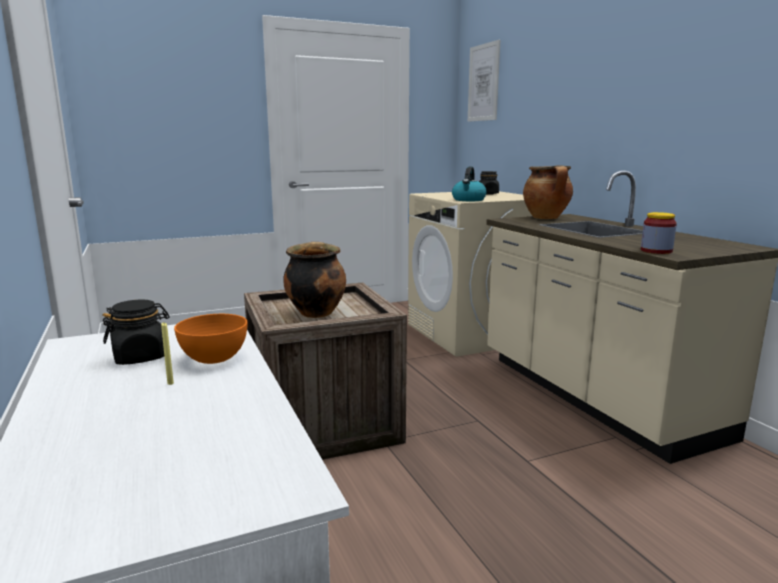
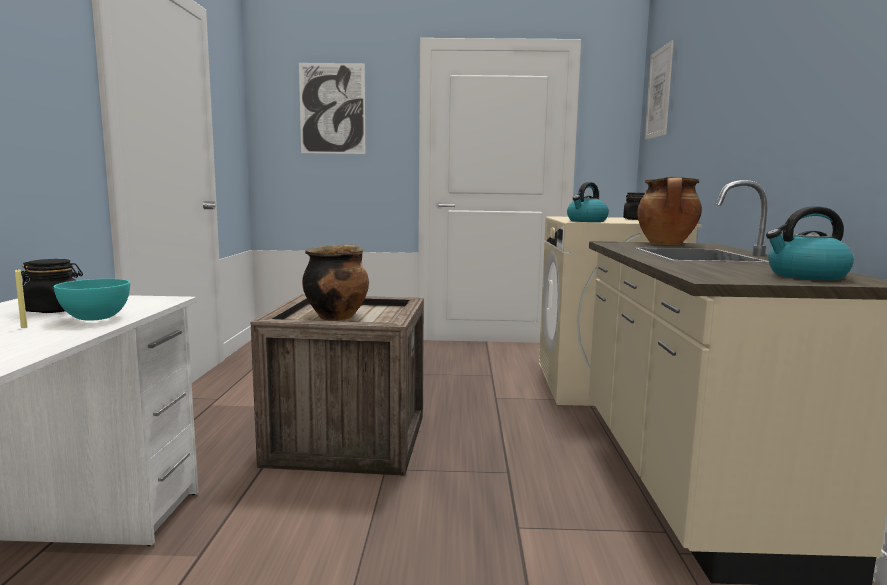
camera: 25 degrees right, 5 degrees down
orange bowl [174,314,247,364] -> turquoise bowl [54,279,130,321]
jar [641,212,677,254] -> none
none -> picture [299,63,365,154]
none -> kettle [766,206,854,280]

